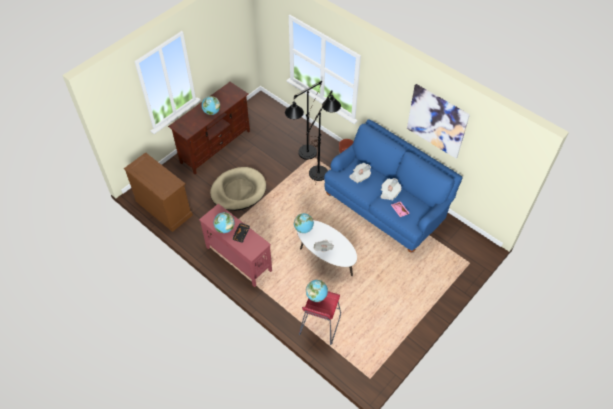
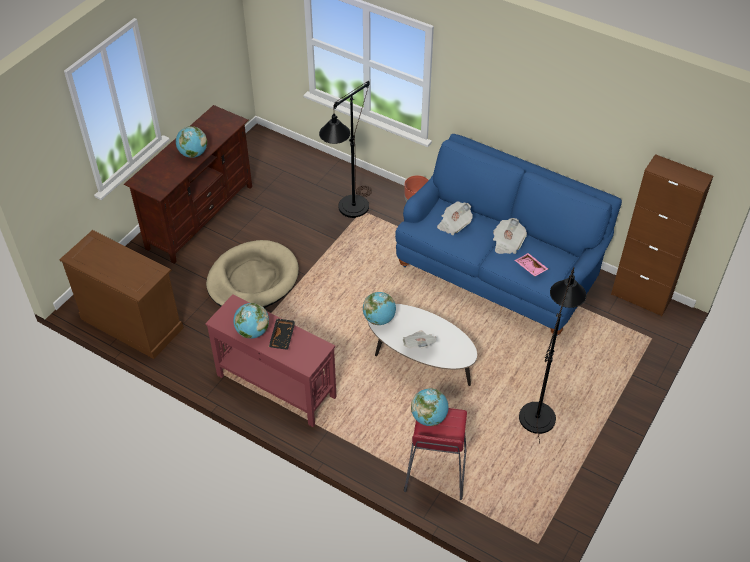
camera: 10 degrees left, 5 degrees down
black floor lamp [306,90,341,186] -> black floor lamp moved to [519,267,586,444]
picture [407,84,470,158] -> none
none -> brown cabinet [611,154,713,317]

